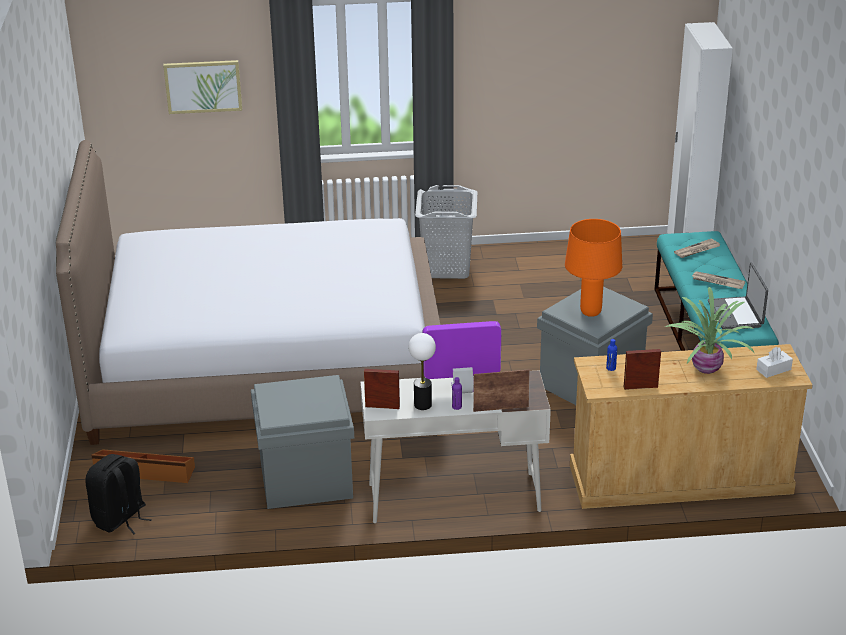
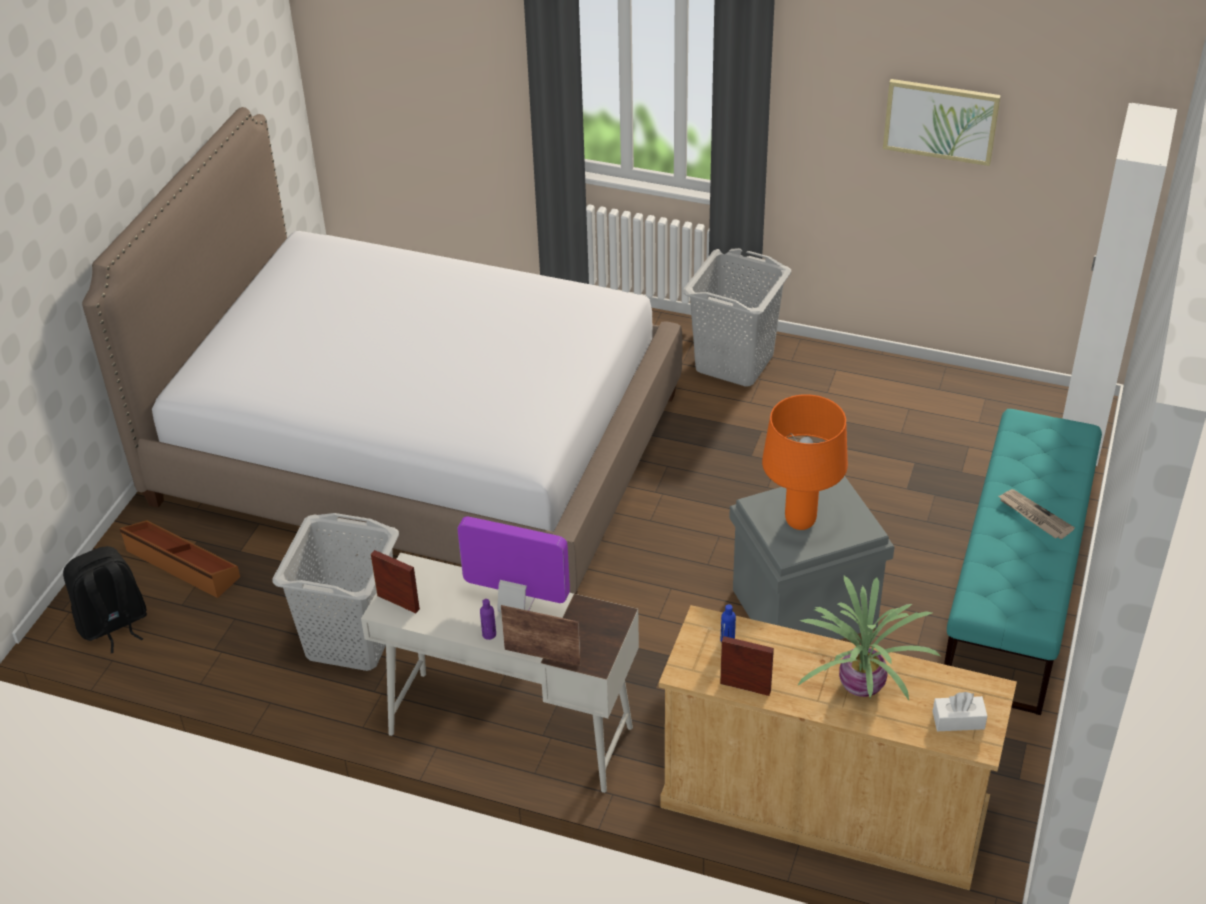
camera: 25 degrees right, 10 degrees up
picture [163,60,242,114] -> picture moved to [883,79,1001,166]
grey storage box [251,375,354,509] -> grey laundry basket [272,513,399,671]
table lamp [408,333,436,410] -> none
newspaper [674,239,720,258] -> none
laptop [708,263,768,329] -> none

